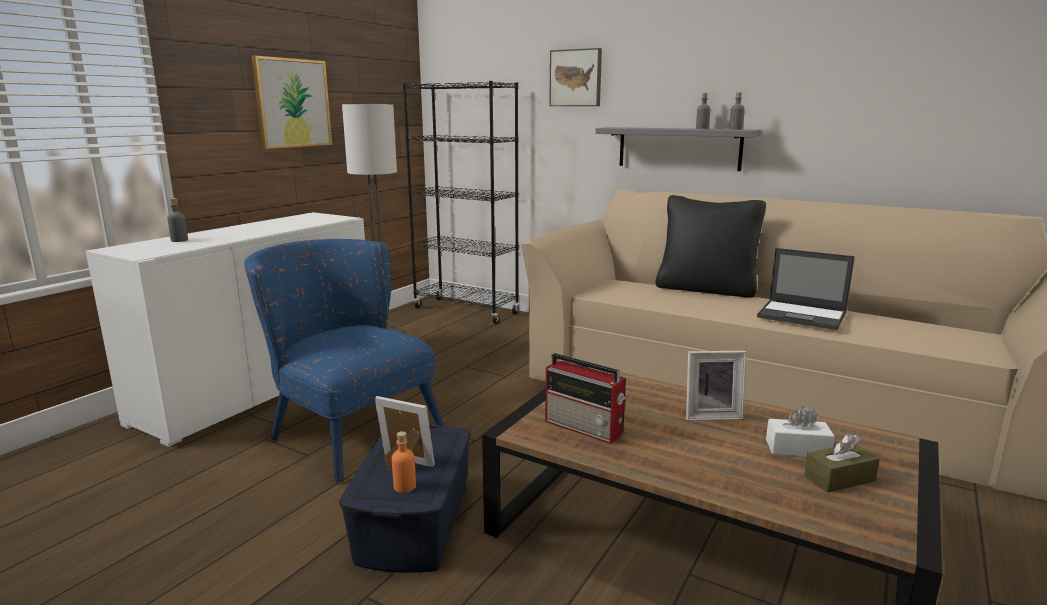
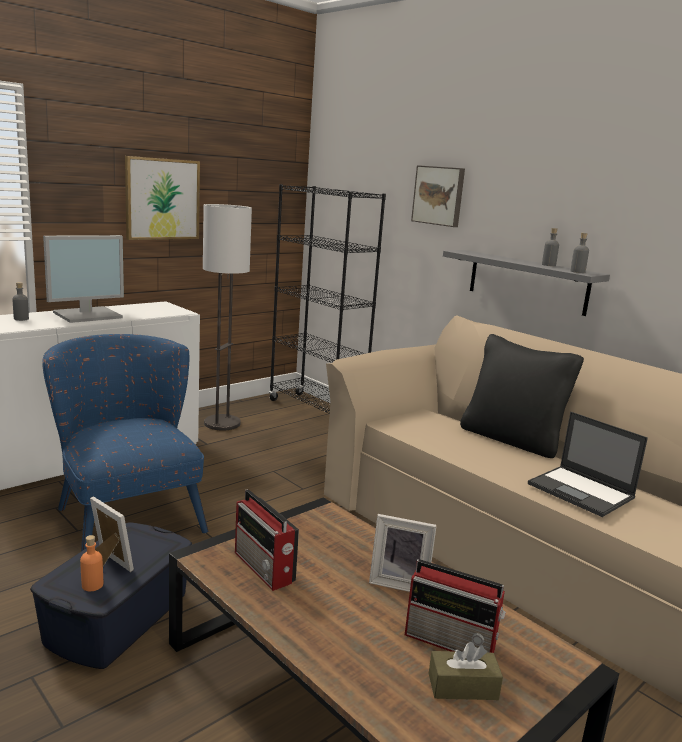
camera: 15 degrees right, 0 degrees up
white tissue box [766,406,835,457] -> radio [405,559,506,653]
none -> monitor [43,235,124,323]

